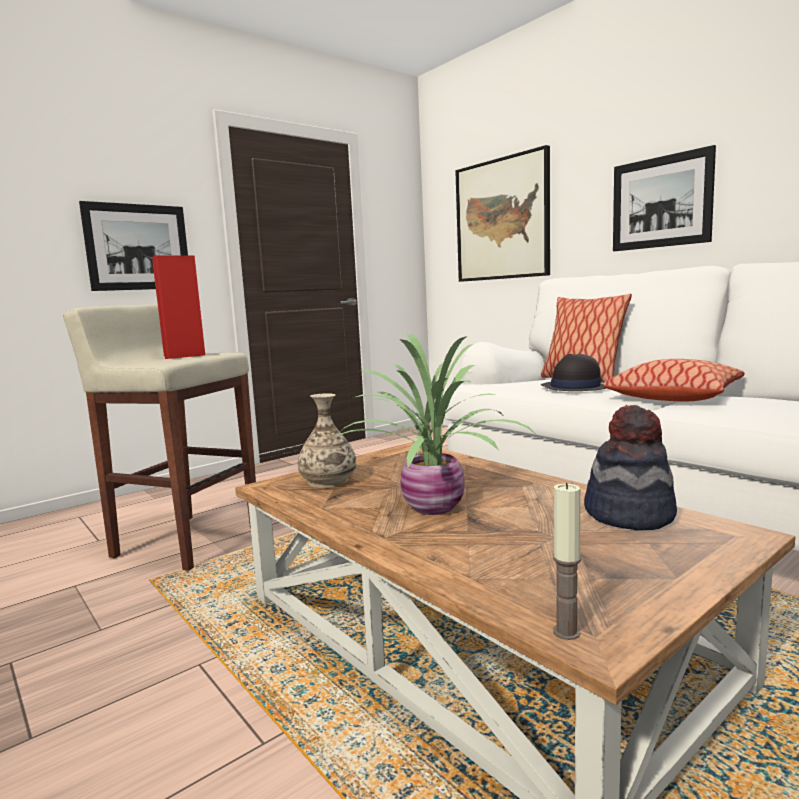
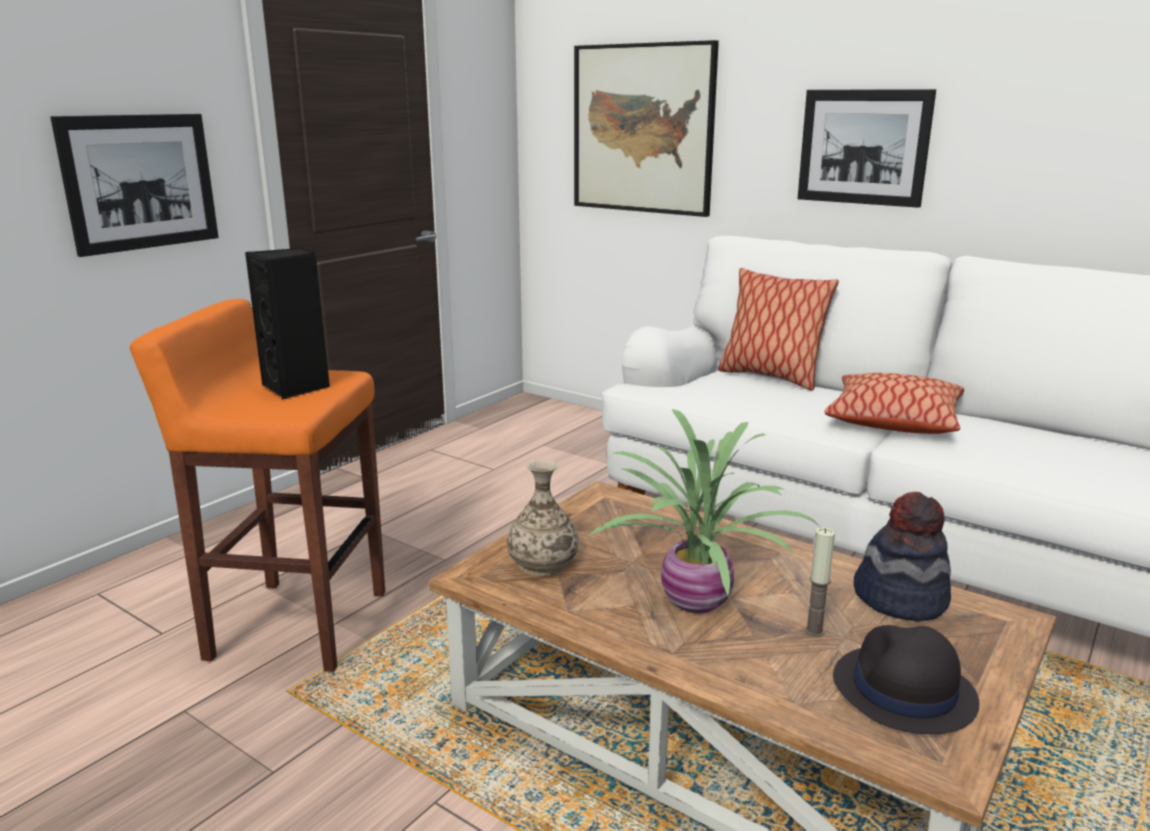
camera: 15 degrees left, 10 degrees up
beige stool [63,304,256,571] -> orange stool [130,299,385,672]
red speaker [152,255,205,359] -> black speaker [245,248,330,399]
black hat [540,354,606,391] -> black hat moved to [833,625,979,734]
candle [553,483,581,640] -> candle moved to [804,528,835,637]

